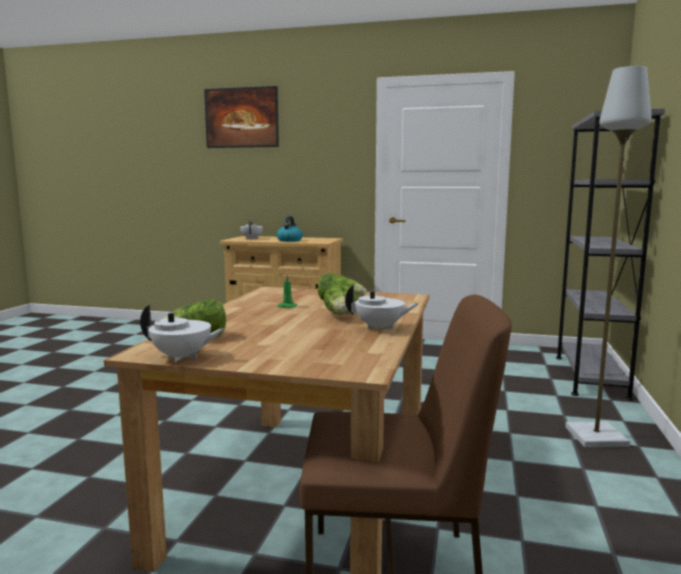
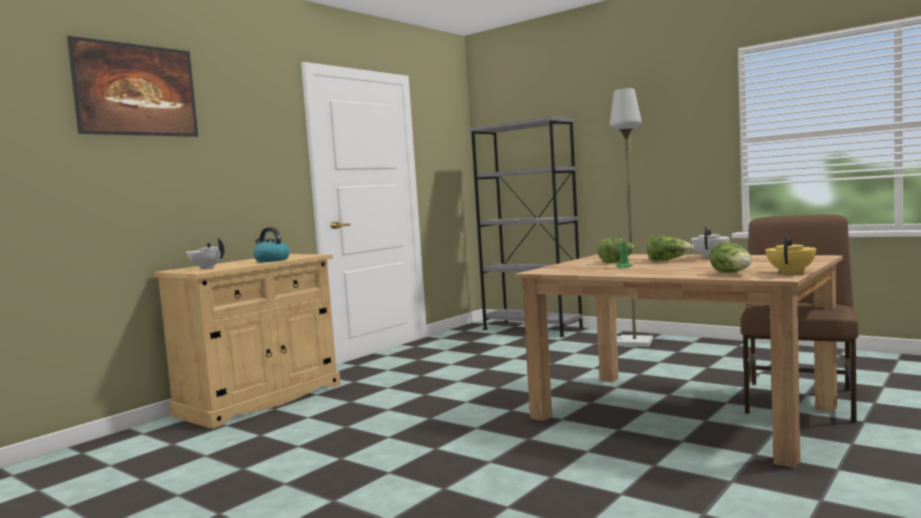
camera: 65 degrees left, 5 degrees down
white teapot [140,305,225,362] -> yellow teapot [765,235,816,274]

